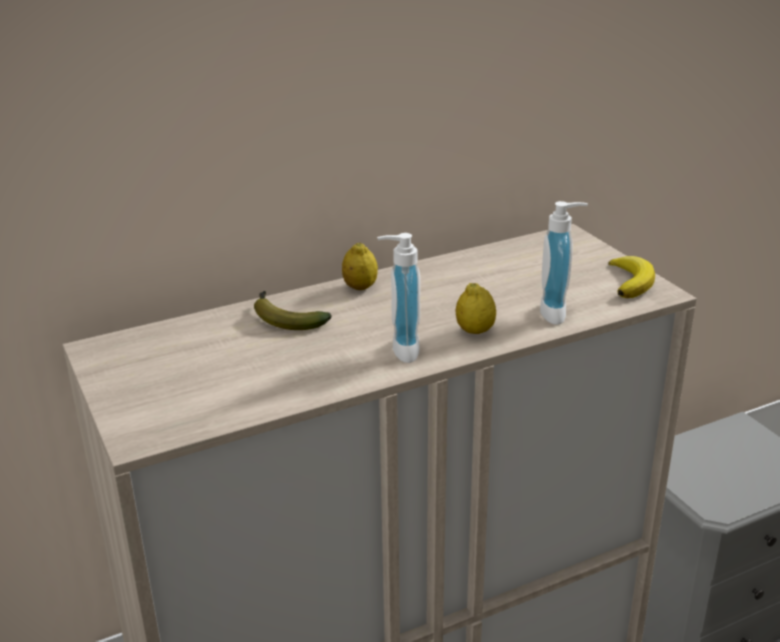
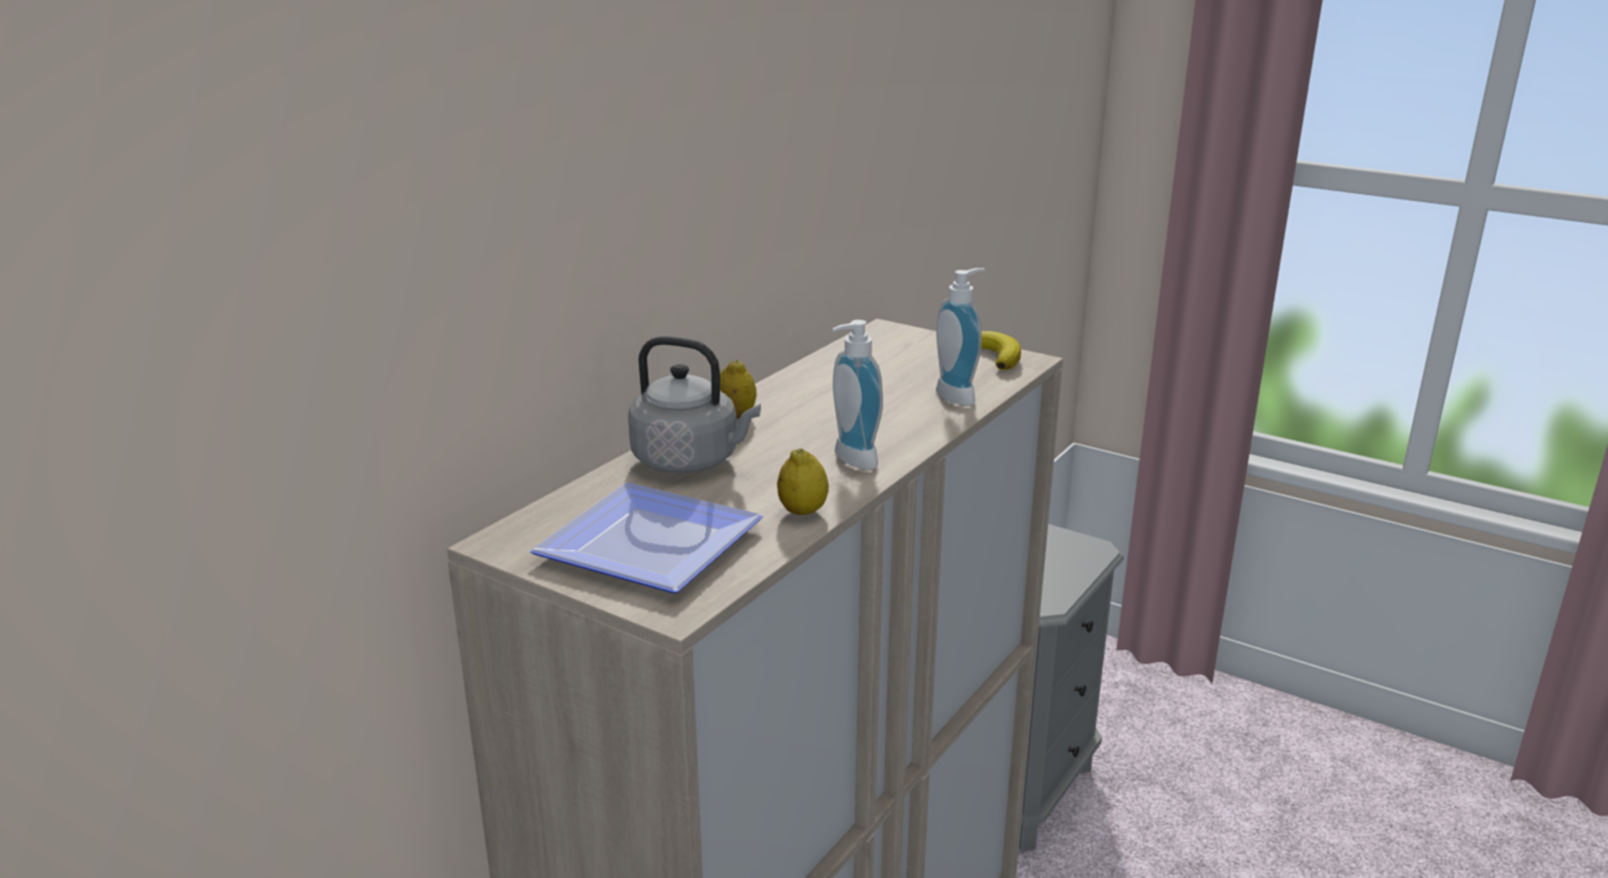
camera: 30 degrees left, 5 degrees down
banana [254,291,331,330] -> grey kettle [628,336,761,473]
lemon [456,283,496,334] -> lemon moved to [777,449,829,515]
none -> plate [530,482,763,593]

